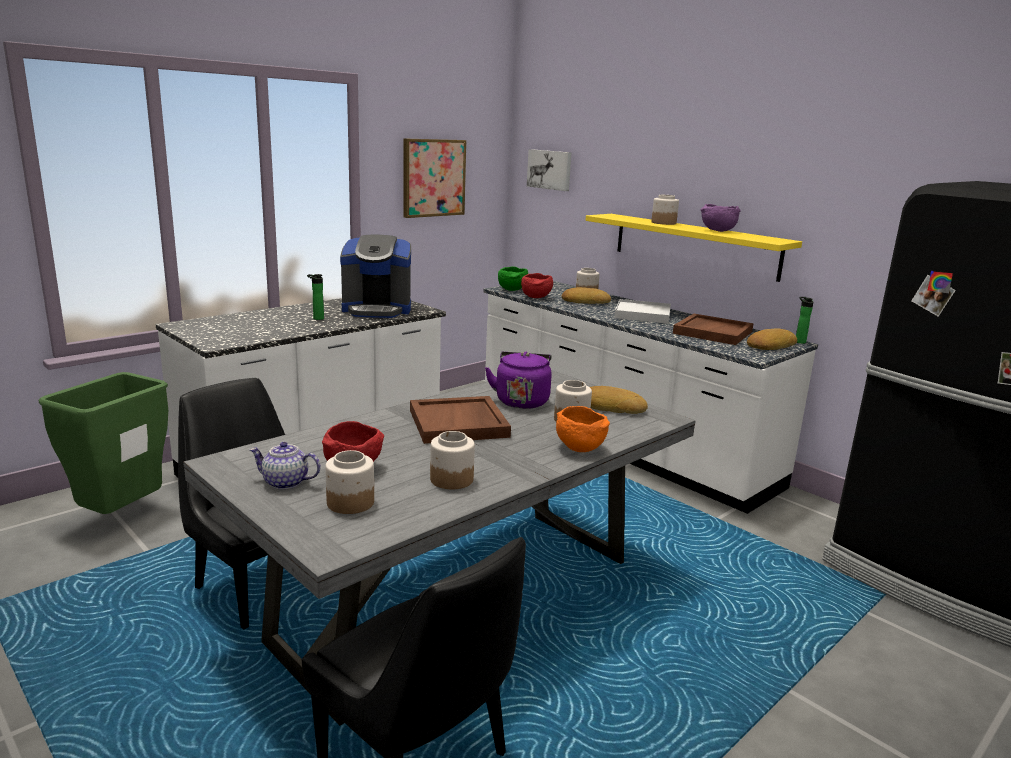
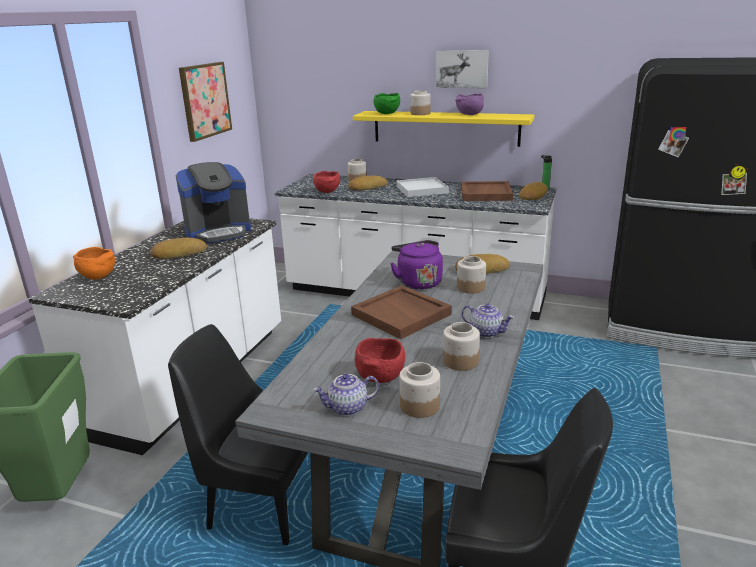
camera: 25 degrees left, 5 degrees up
bottle [307,274,324,320] -> bread [150,238,207,259]
green bowl [498,266,528,291] -> green bowl moved to [373,93,400,114]
picture [527,149,571,191] -> picture moved to [436,50,489,88]
orange bowl [556,406,610,452] -> orange bowl moved to [73,247,115,280]
none -> teapot [462,304,514,338]

